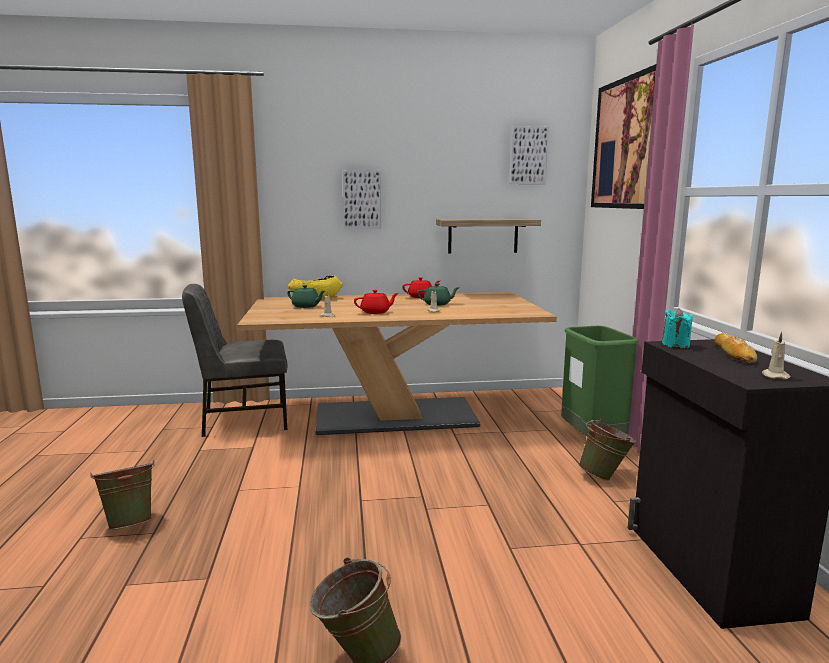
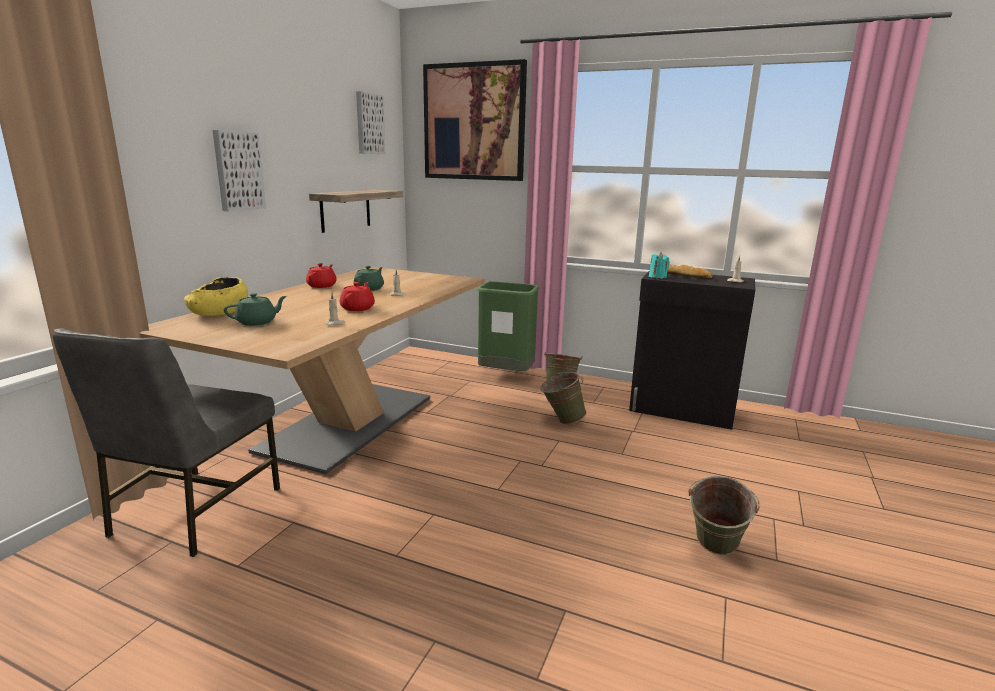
camera: 60 degrees left, 5 degrees up
green bucket [90,459,155,530] -> green bucket moved to [540,372,586,424]

